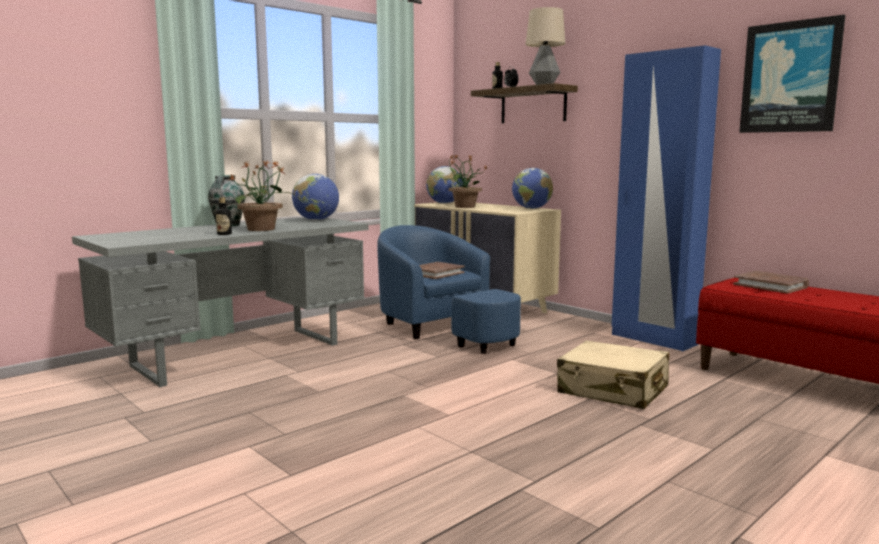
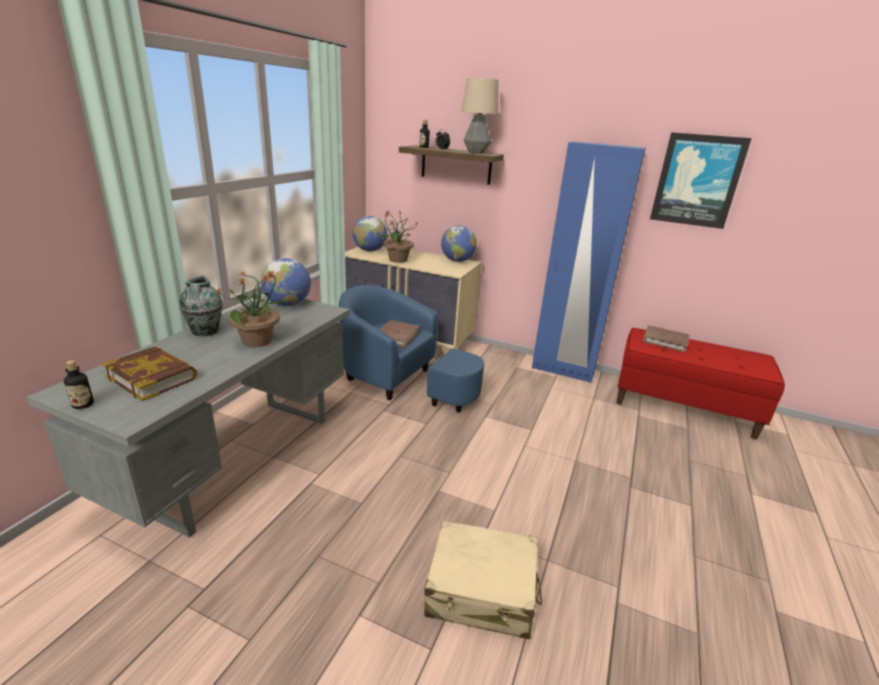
camera: 25 degrees left, 15 degrees up
bottle [216,197,232,235] -> bottle moved to [64,360,94,409]
beige suitcase [557,340,669,409] -> beige suitcase moved to [424,520,542,639]
none -> book [102,346,197,401]

